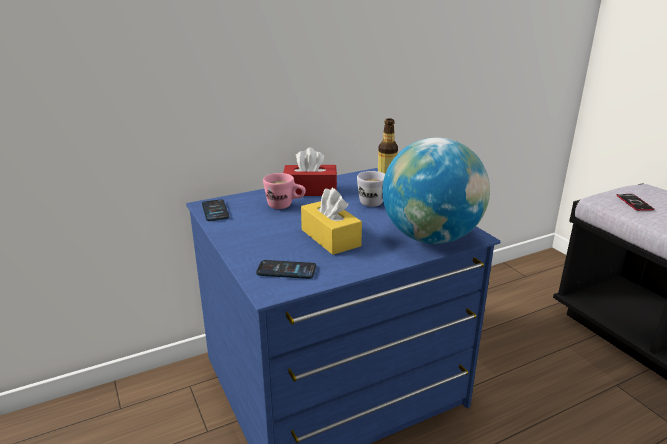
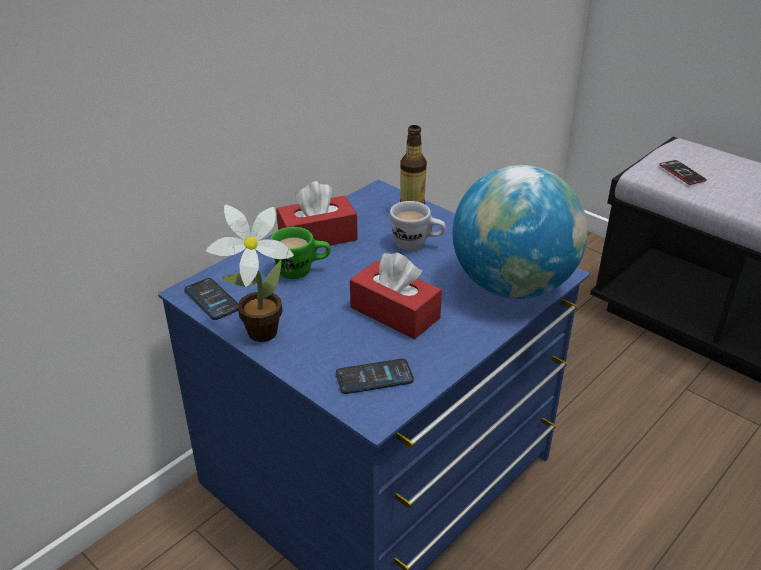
camera: 20 degrees left, 10 degrees up
pink mug [263,173,306,209] -> green mug [270,227,331,279]
yellow tissue box [301,188,362,255] -> red tissue box [350,253,442,339]
none -> potted plant [206,205,294,342]

